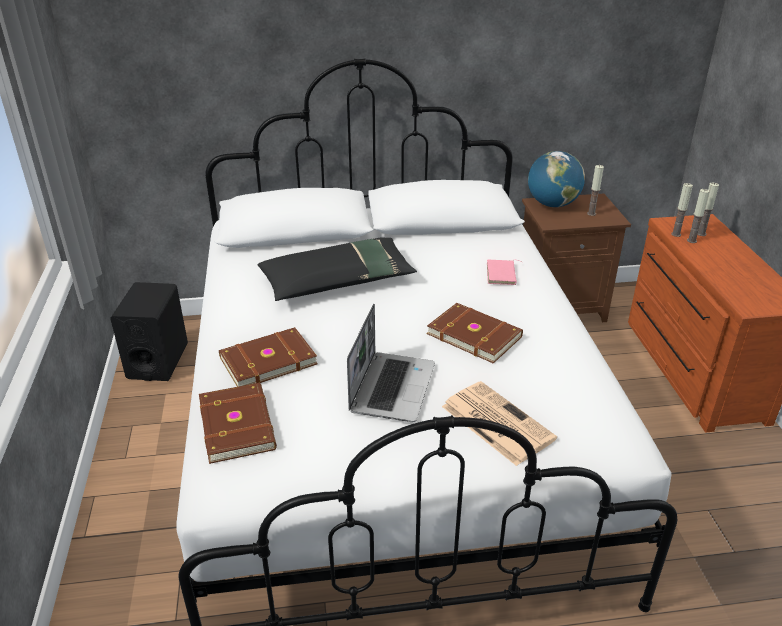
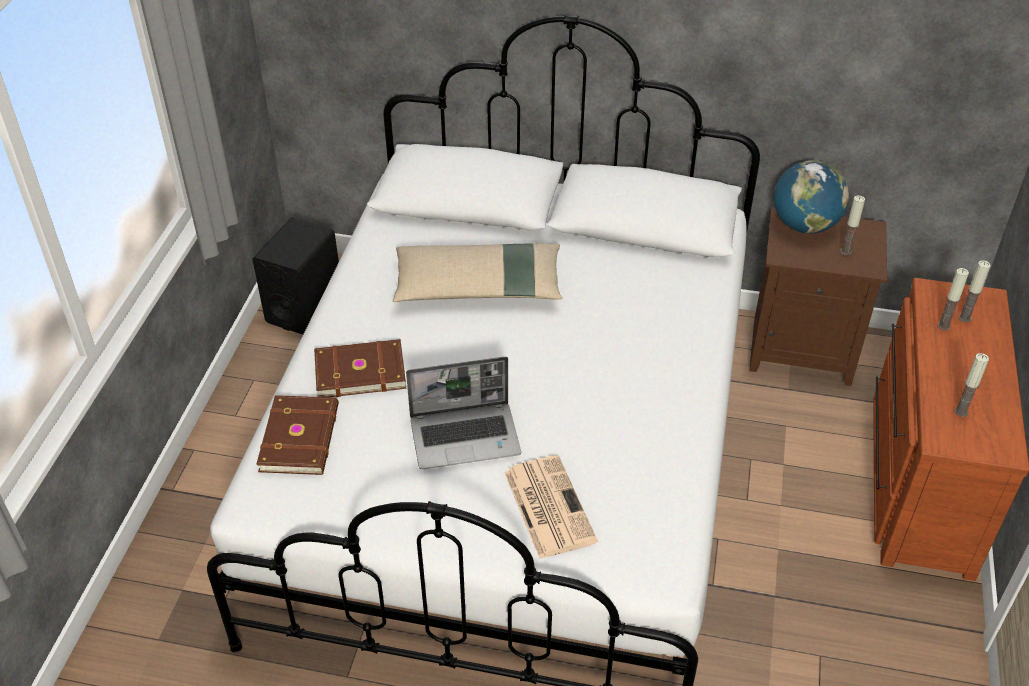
camera: 20 degrees right, 10 degrees up
black pillow [257,237,417,301] -> beige pillow [393,243,562,302]
laptop [347,304,435,422] -> laptop turned 45 degrees clockwise [406,357,521,469]
brown book [427,303,523,363] -> none
pink book [487,259,522,285] -> none
candle [671,183,693,237] -> candle moved to [954,353,989,417]

